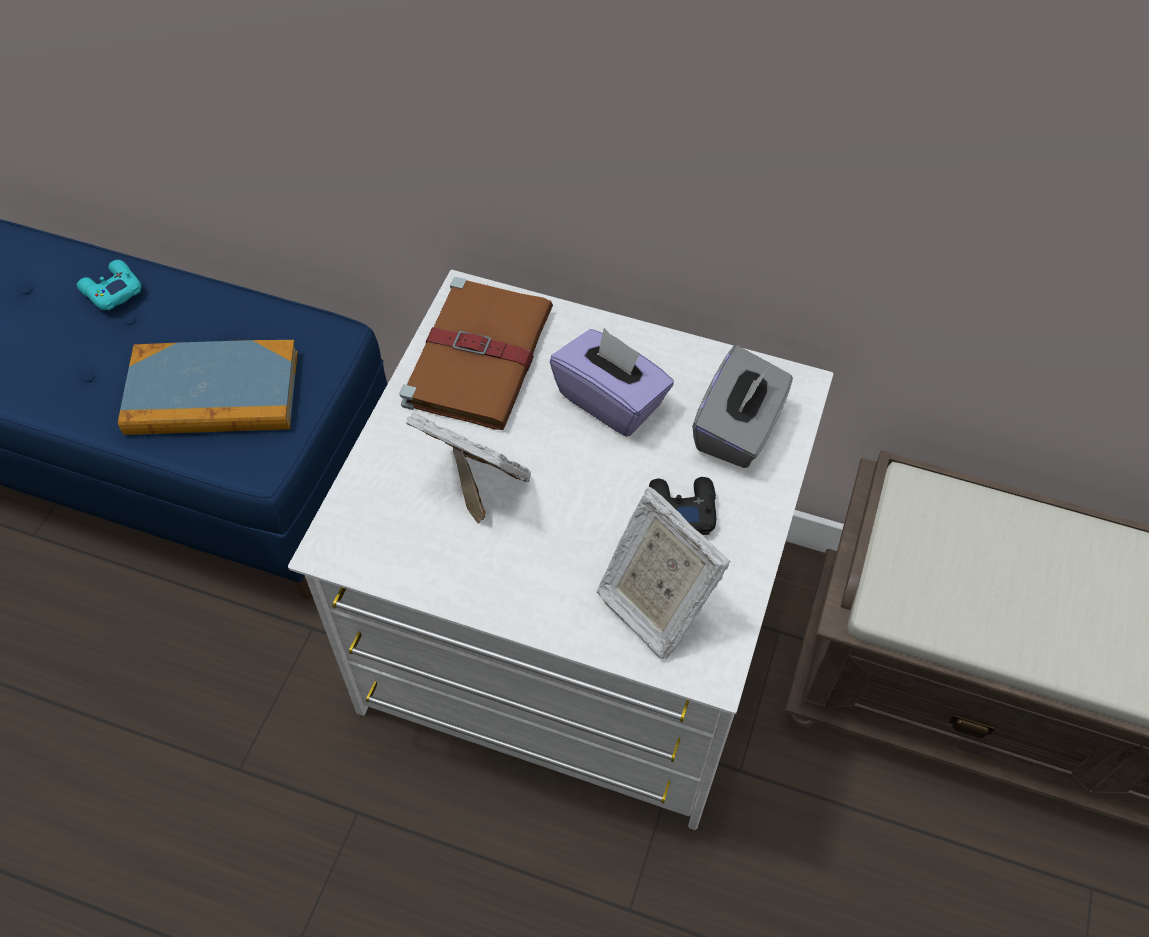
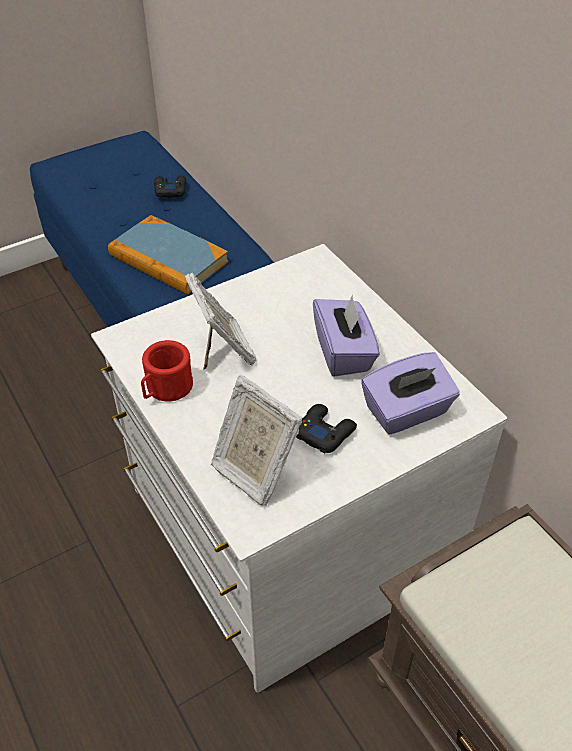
camera: 40 degrees right, 10 degrees down
turquoise game controller [77,260,141,310] -> black game controller [154,175,186,198]
brown book [400,277,553,430] -> none
picture frame [596,487,730,659] -> picture frame turned 45 degrees counterclockwise [211,375,303,506]
grey tissue box [692,345,793,468] -> purple tissue box [361,352,460,435]
none -> red mug [141,340,193,402]

